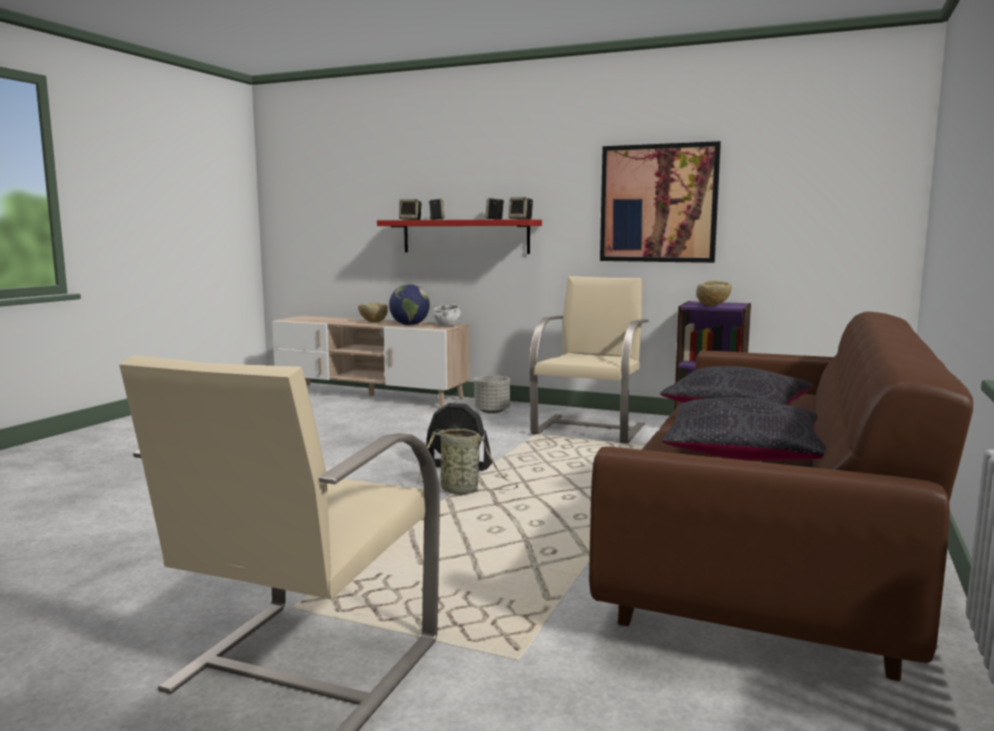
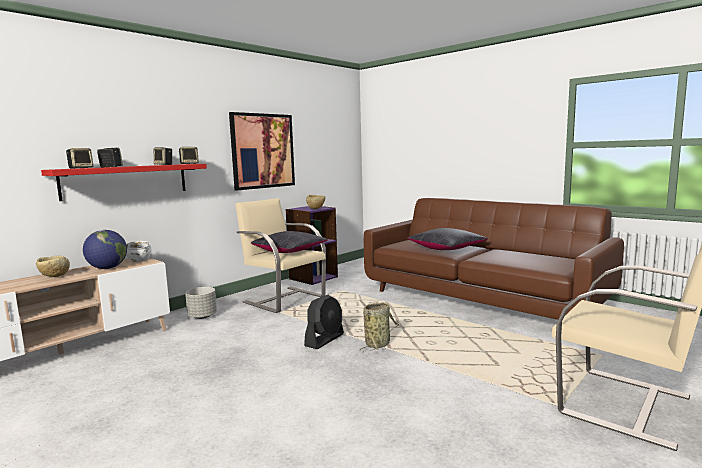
camera: 70 degrees left, 0 degrees up
black pillow [662,397,826,461] -> black pillow moved to [251,231,328,253]

